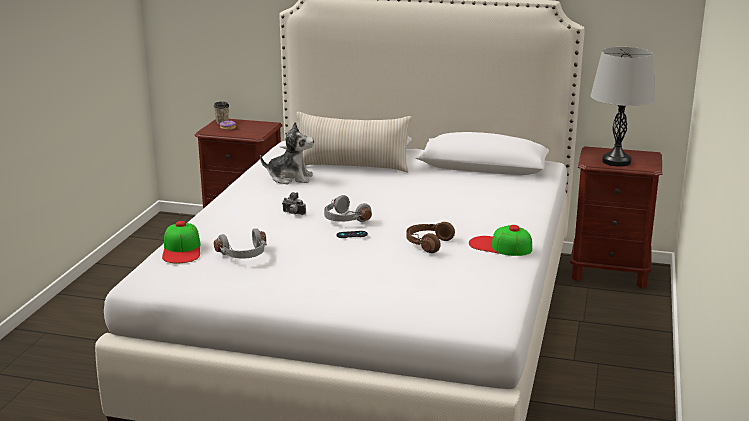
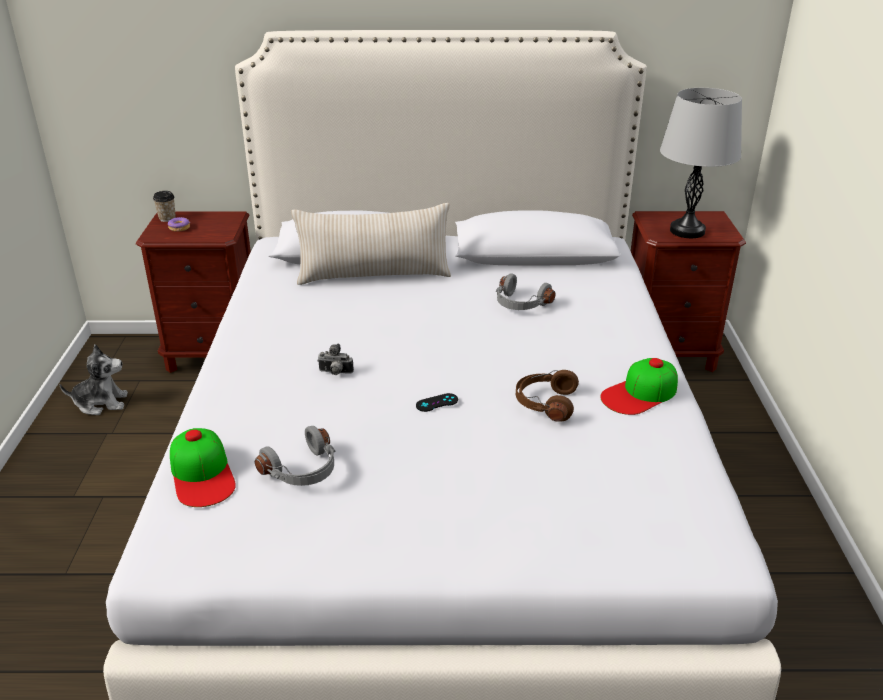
camera: 15 degrees left, 10 degrees up
plush toy [260,122,314,184] -> plush toy moved to [59,344,128,415]
grey headphones [324,195,372,222] -> grey headphones moved to [496,273,556,310]
cap [469,225,532,256] -> cap turned 45 degrees counterclockwise [600,358,678,415]

